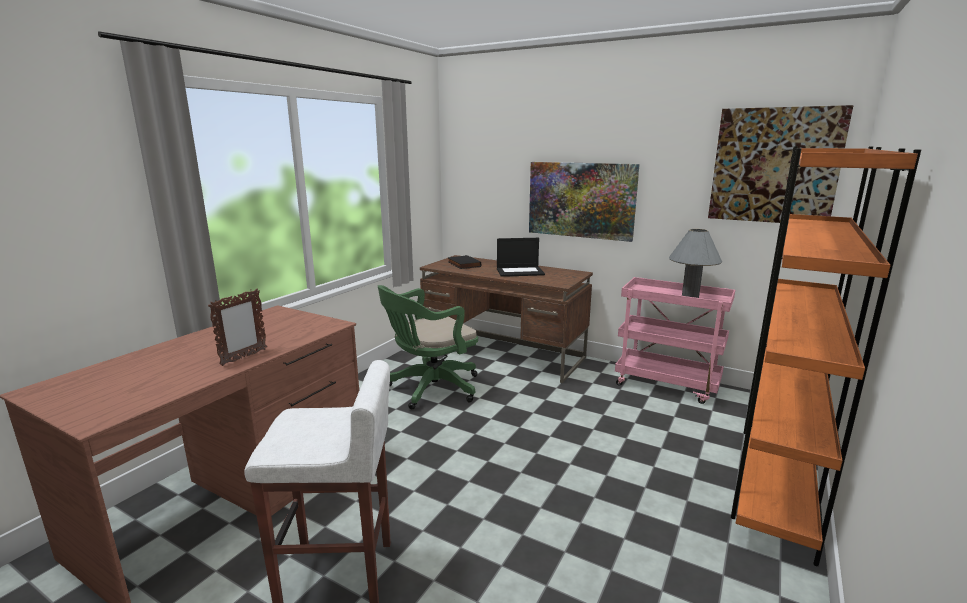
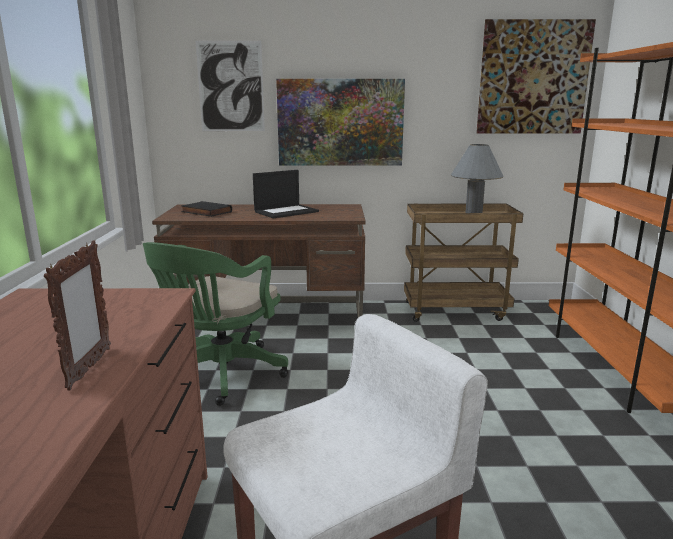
camera: 30 degrees left, 0 degrees up
pink cart [615,277,735,404] -> brown cart [404,203,524,322]
none -> picture [196,41,265,131]

